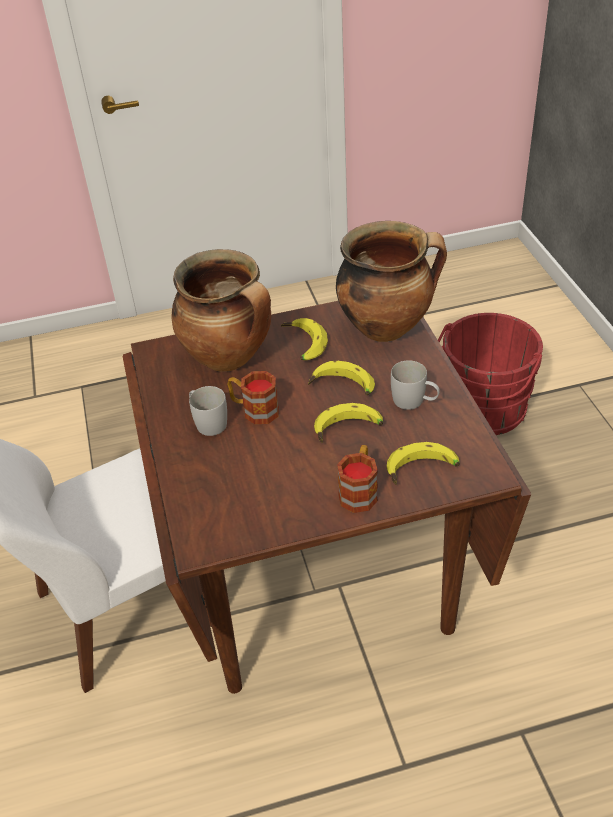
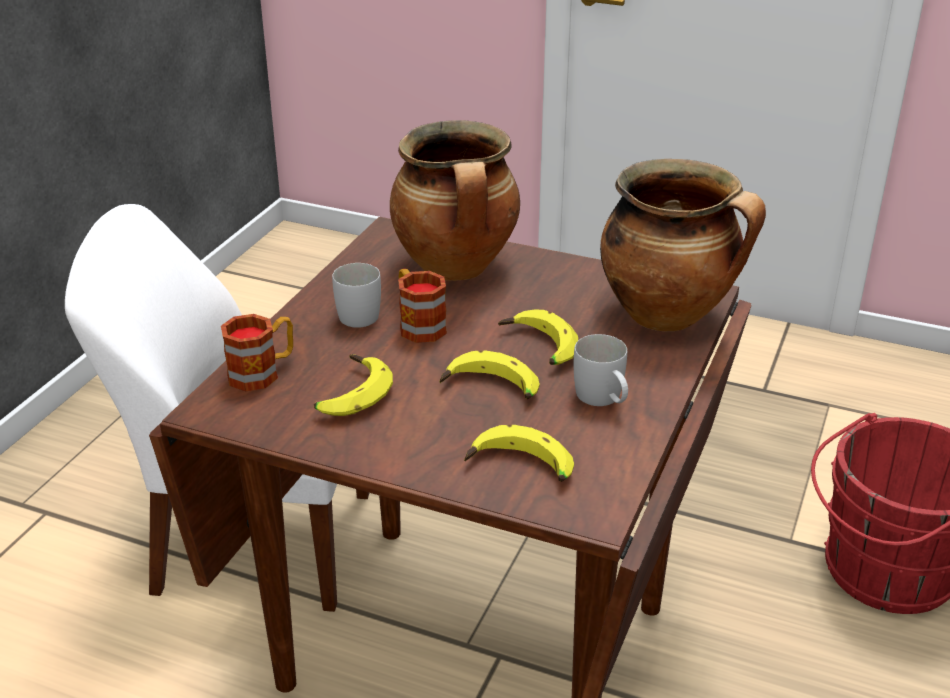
camera: 35 degrees right, 10 degrees down
banana [281,318,328,360] -> banana moved to [314,354,393,416]
mug [337,445,378,513] -> mug moved to [221,314,293,391]

